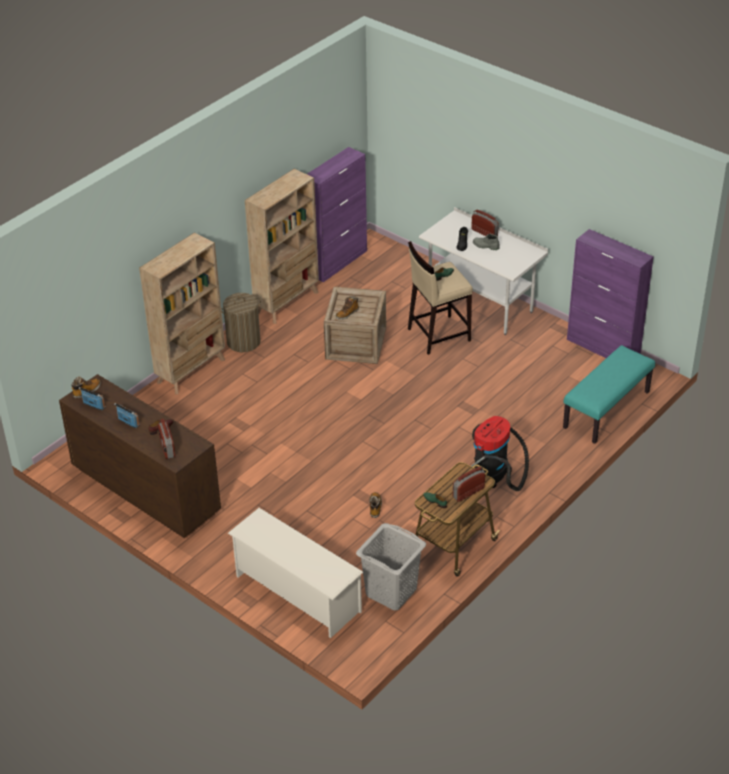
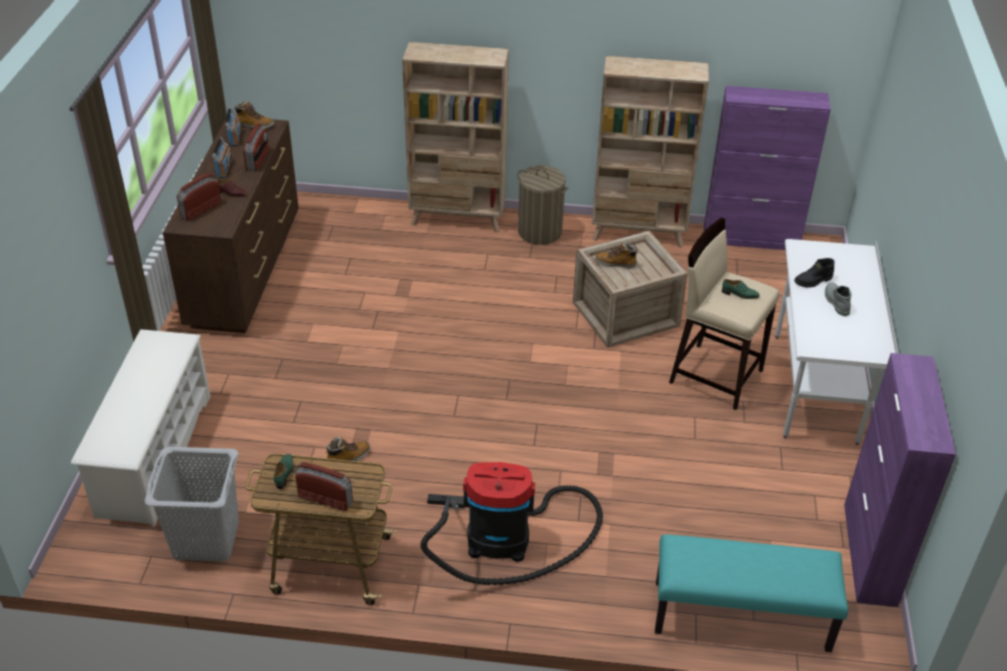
camera: 55 degrees right, 0 degrees up
radio [471,210,499,236] -> radio moved to [243,123,269,171]

